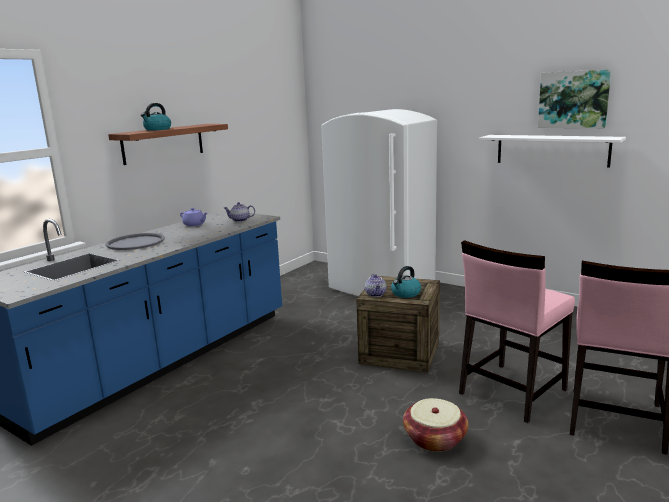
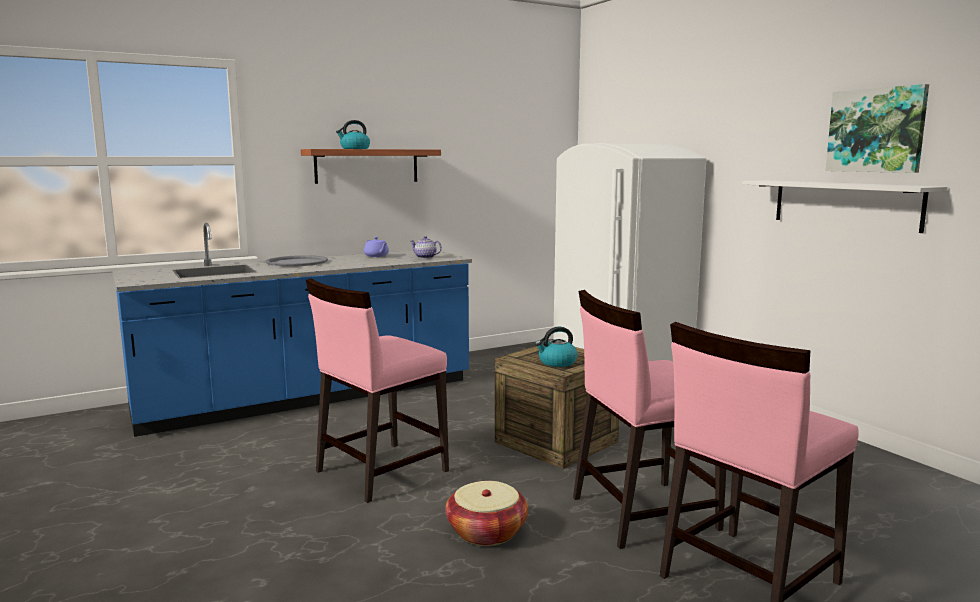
camera: 25 degrees right, 5 degrees down
teapot [365,274,386,297] -> none
none -> pink chair [306,279,449,503]

